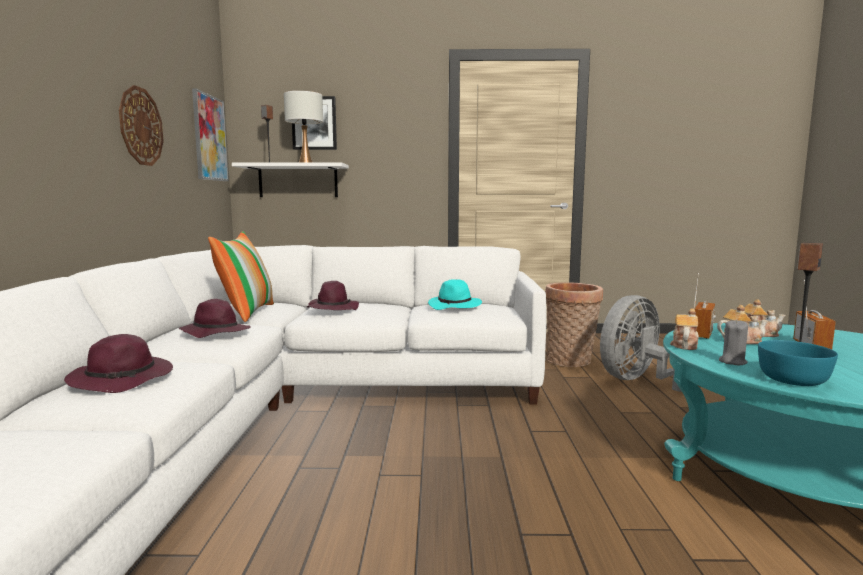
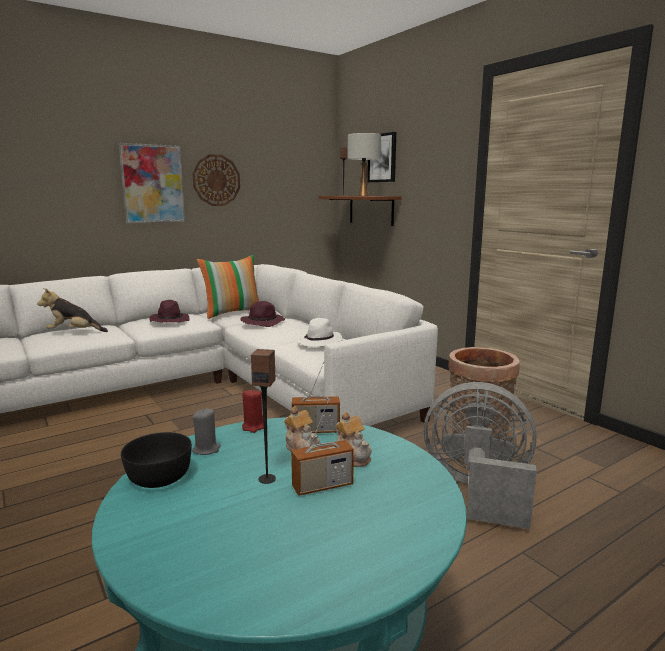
camera: 55 degrees right, 5 degrees up
purple hat [64,334,173,393] -> plush toy [37,288,108,332]
picture [192,88,229,181] -> picture moved to [118,143,185,223]
white shelf [232,162,349,197] -> brown shelf [318,196,402,226]
turquoise hat [428,279,482,310] -> white hat [297,318,343,347]
teapot [670,308,699,350] -> red candle [242,389,264,433]
turquoise bowl [758,340,838,386] -> black bowl [121,432,192,488]

